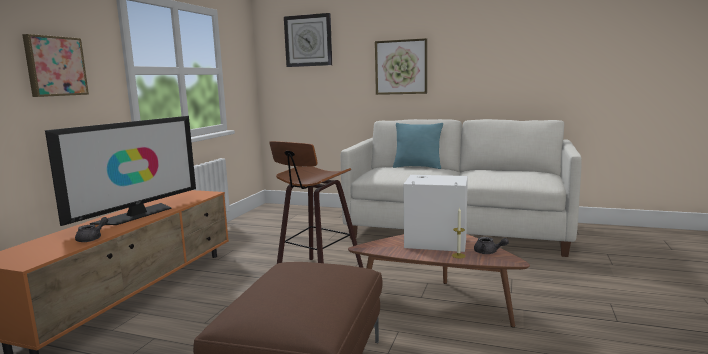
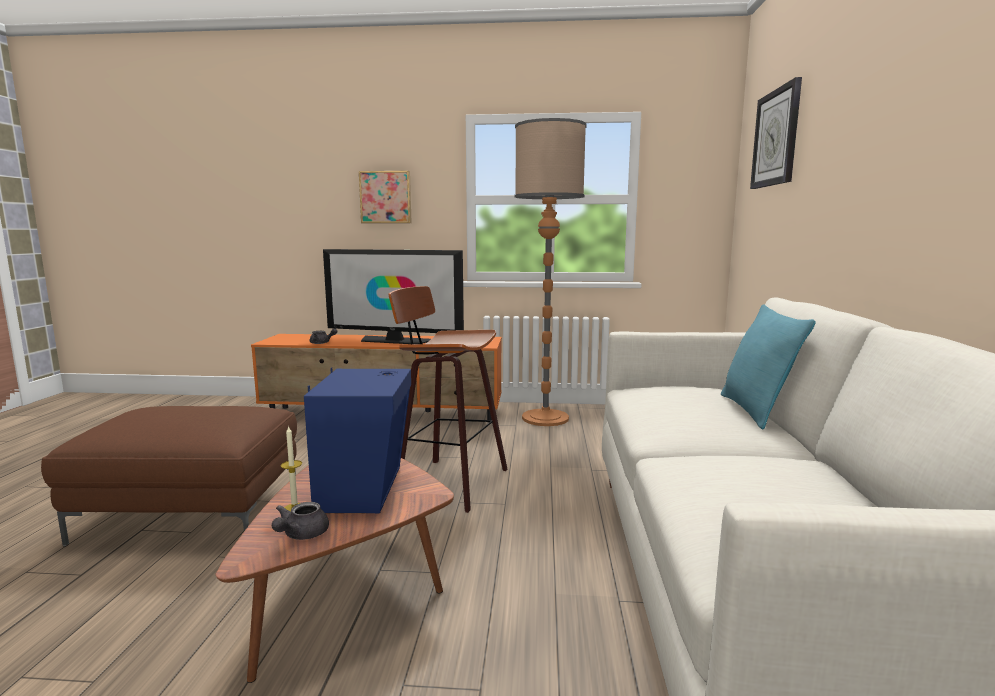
camera: 75 degrees right, 0 degrees up
picture [375,38,427,95] -> none
white speaker [403,175,468,252] -> blue speaker [304,367,411,513]
none -> floor lamp [514,118,587,426]

